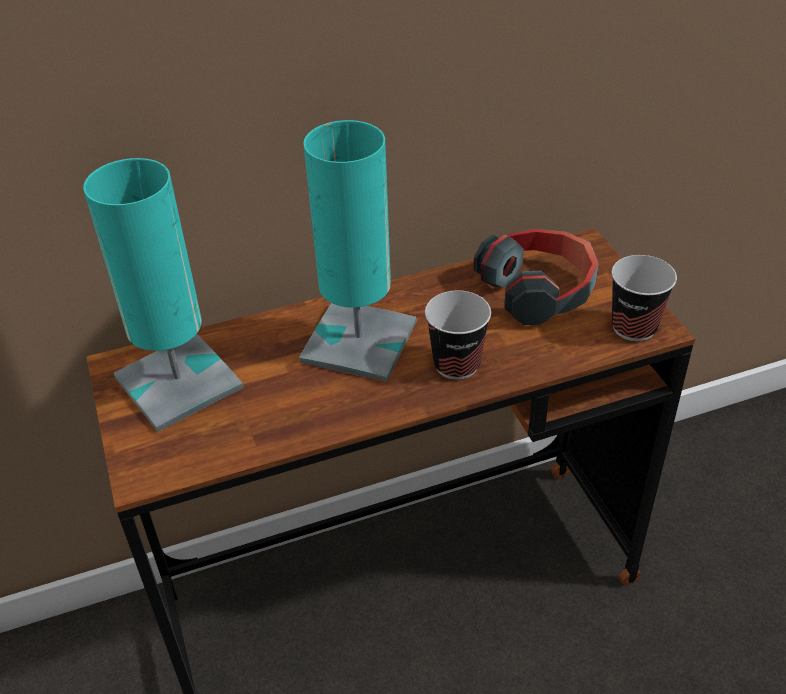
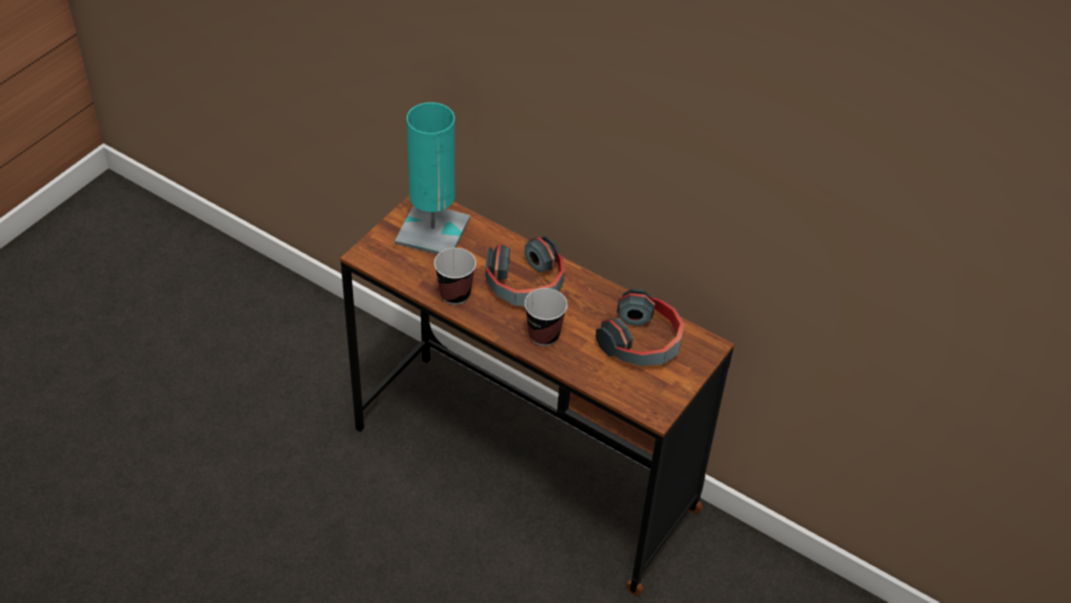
camera: 50 degrees right, 5 degrees up
turquoise table lamp [299,120,416,382] -> headphones [485,236,565,307]
cup [612,255,677,341] -> cup moved to [434,248,476,305]

